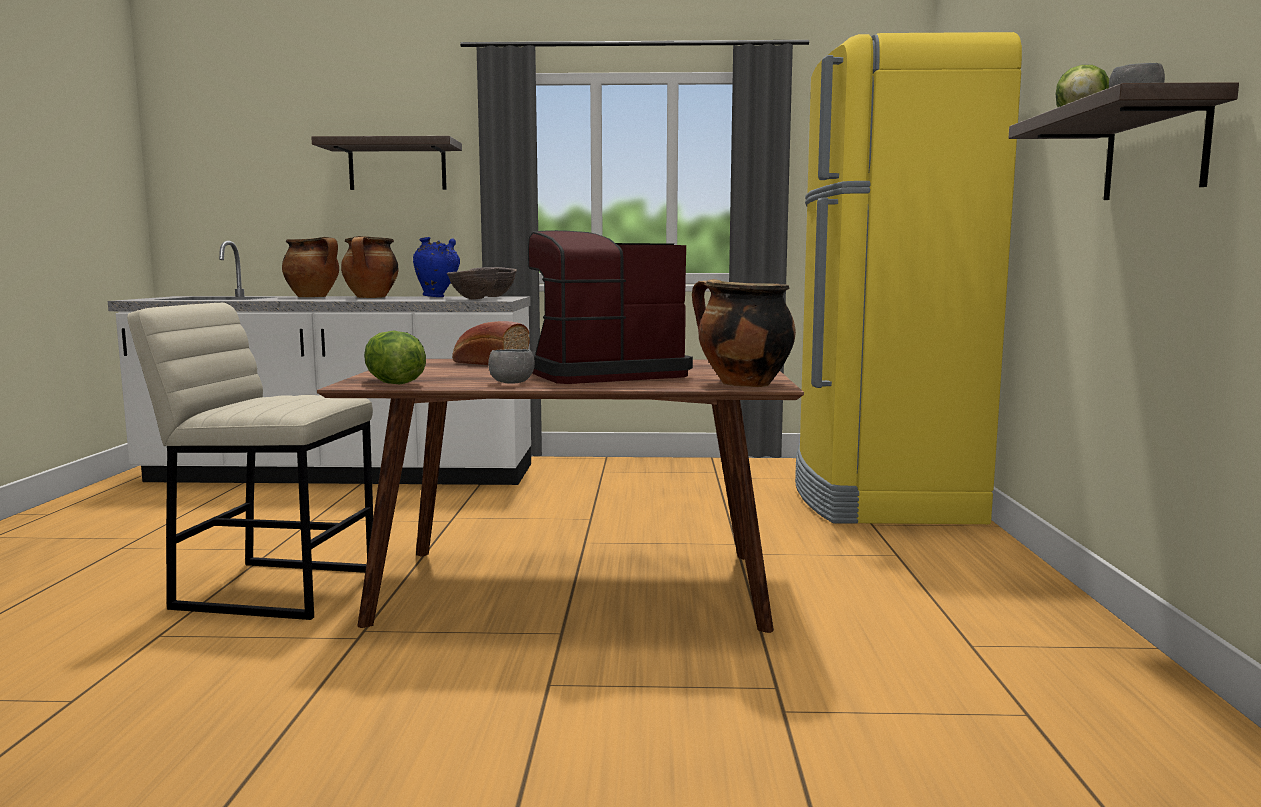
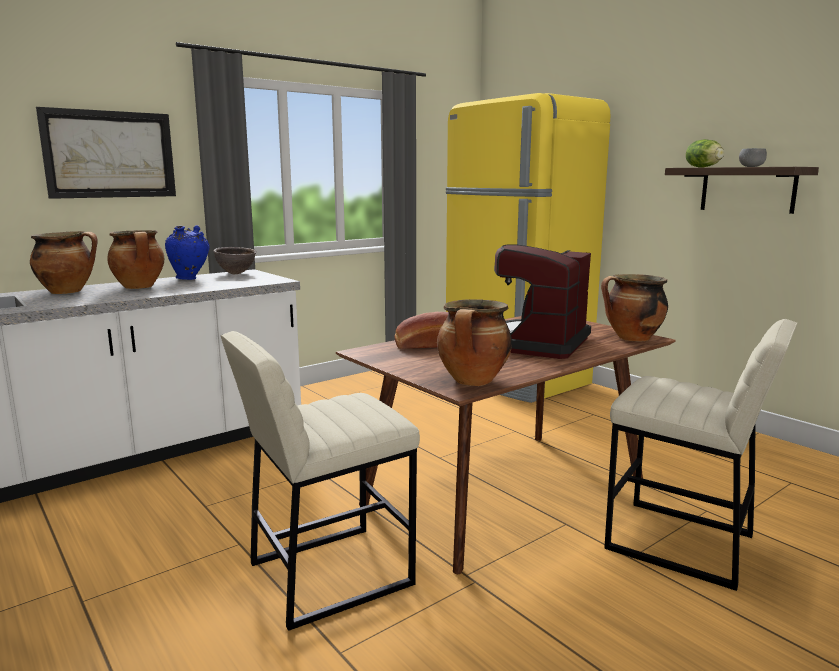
camera: 40 degrees left, 5 degrees up
shelf [311,136,462,190] -> picture [36,107,176,199]
lettuce [364,330,426,384] -> cooking pot [437,300,512,386]
brown bowl [447,268,499,300] -> none
grey bowl [488,349,535,384] -> none
none -> beige chair [604,319,797,591]

